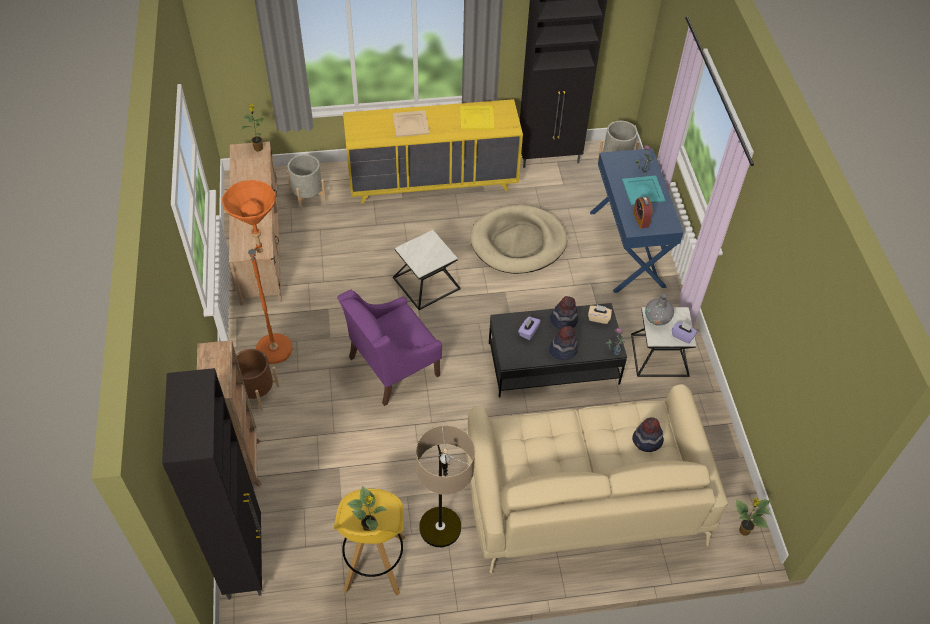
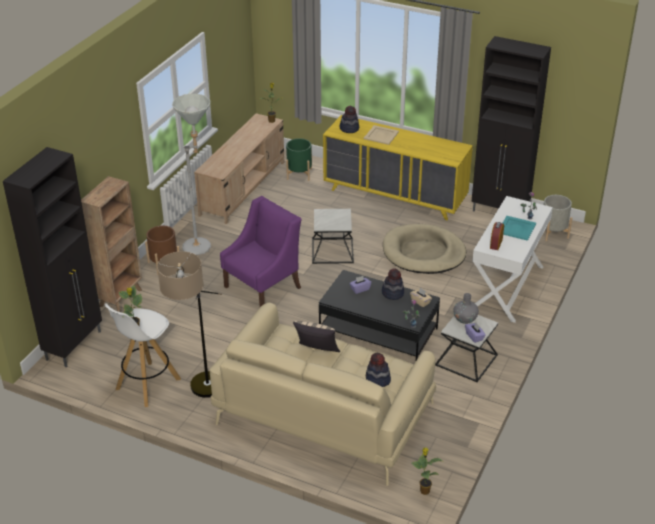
camera: 35 degrees right, 15 degrees down
orange floor lamp [222,180,293,364] -> grey floor lamp [172,94,211,255]
grey planter [287,154,326,210] -> green planter [286,138,312,181]
yellow stool [334,489,405,596] -> white stool [104,303,181,407]
purple armchair [337,290,442,406] -> purple armchair turned 135 degrees clockwise [220,196,302,307]
yellow tray [460,106,494,130] -> none
hat [549,326,578,360] -> hat moved to [339,106,359,133]
blue console table [590,148,684,293] -> white console table [472,196,553,323]
none -> beige pillow [293,321,340,352]

